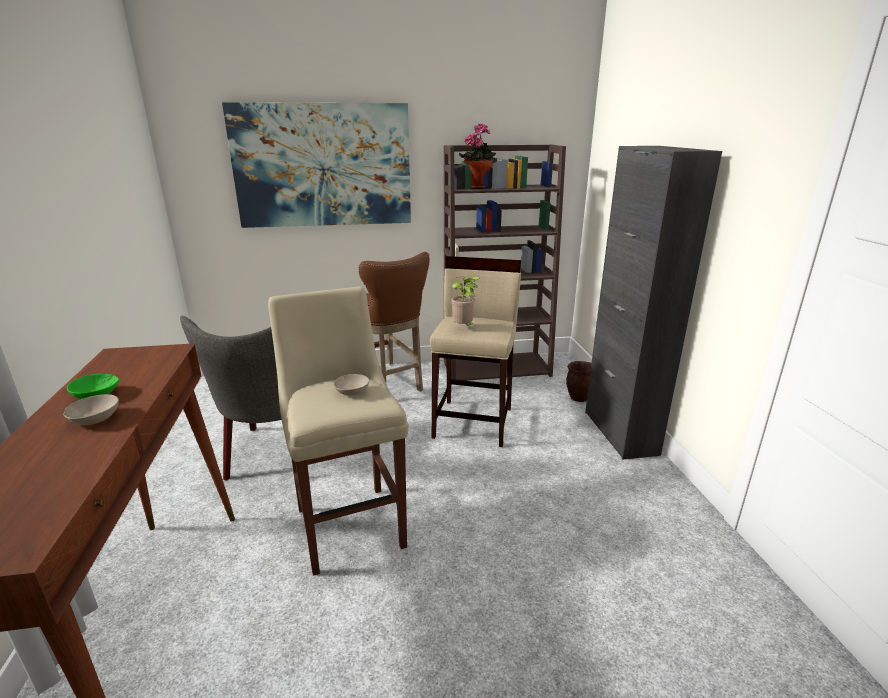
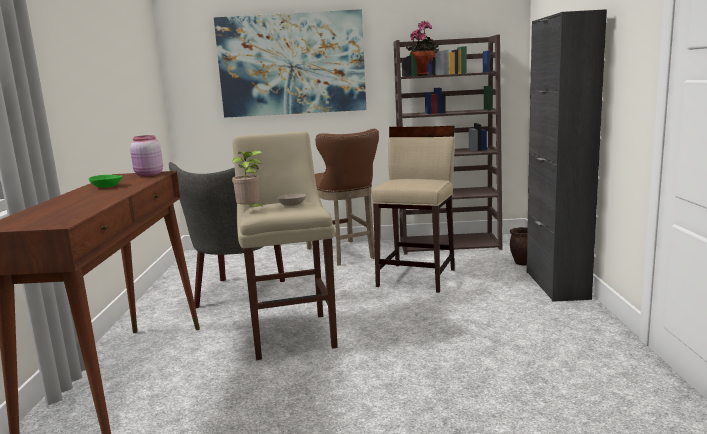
camera: 10 degrees right, 10 degrees down
beige bowl [64,394,119,425] -> none
potted plant [451,276,480,325] -> potted plant moved to [232,151,263,207]
none -> pink jar [130,135,163,177]

